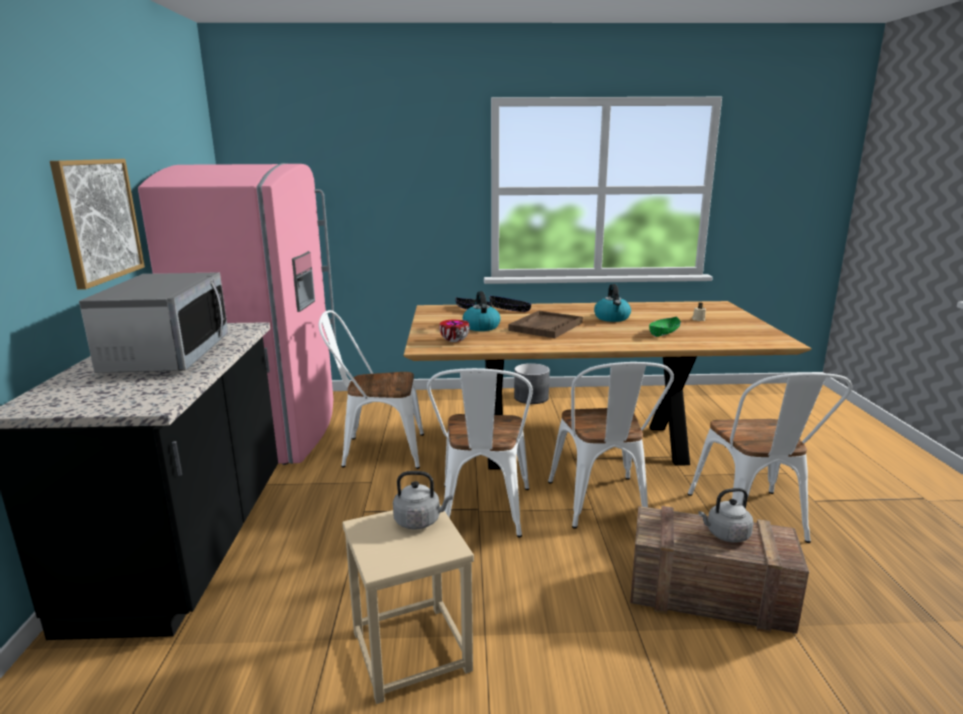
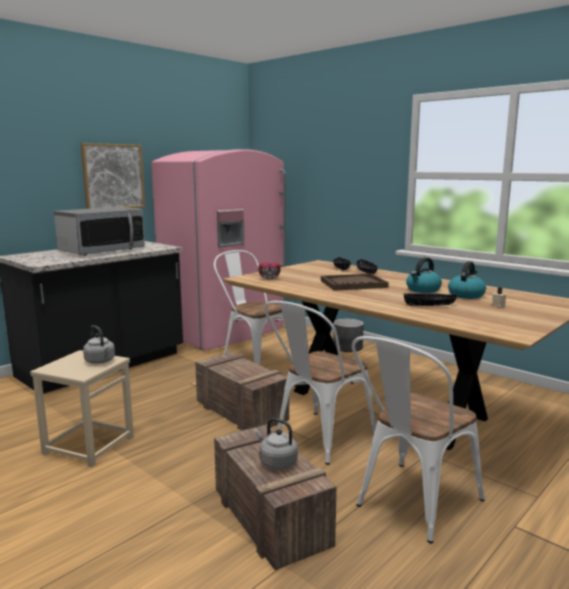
camera: 45 degrees right, 5 degrees down
white chair [427,368,533,538] -> crate [195,352,289,431]
kettle [463,291,501,331] -> kettle moved to [448,261,486,299]
grey planter [514,363,550,404] -> grey planter moved to [333,319,364,352]
green bowl [649,316,681,337] -> black bowl [404,294,457,306]

